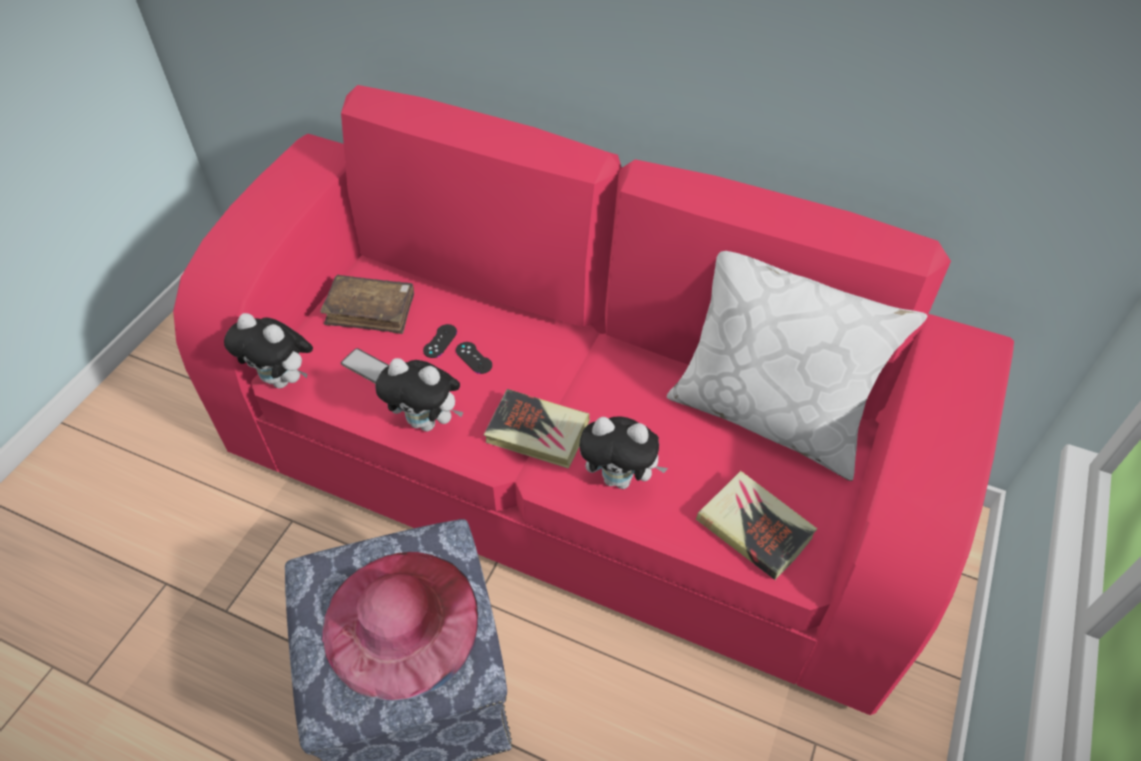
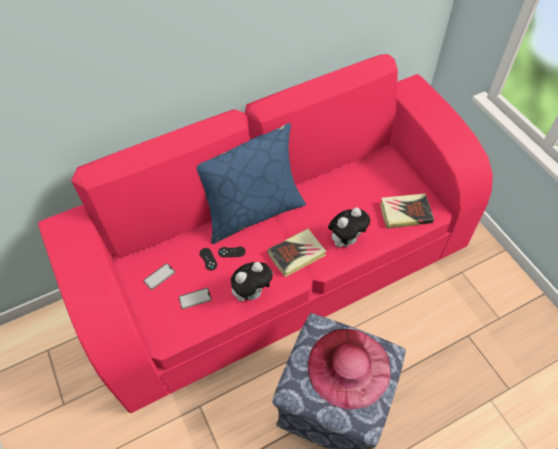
camera: 50 degrees left, 5 degrees up
plush toy [224,313,313,388] -> none
brown book [320,275,414,334] -> phone [143,263,175,290]
white pillow [667,251,928,481] -> none
none -> blue pillow [197,123,306,244]

